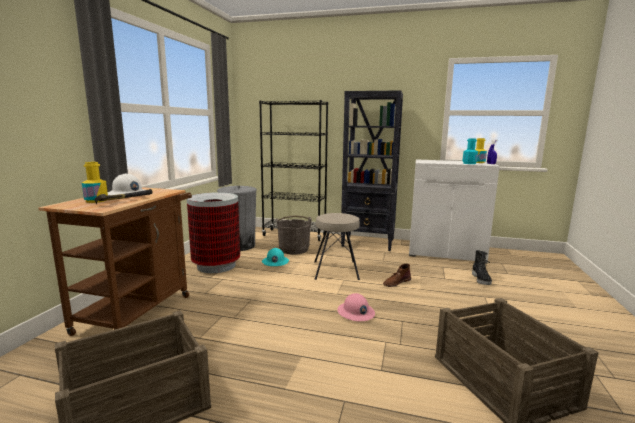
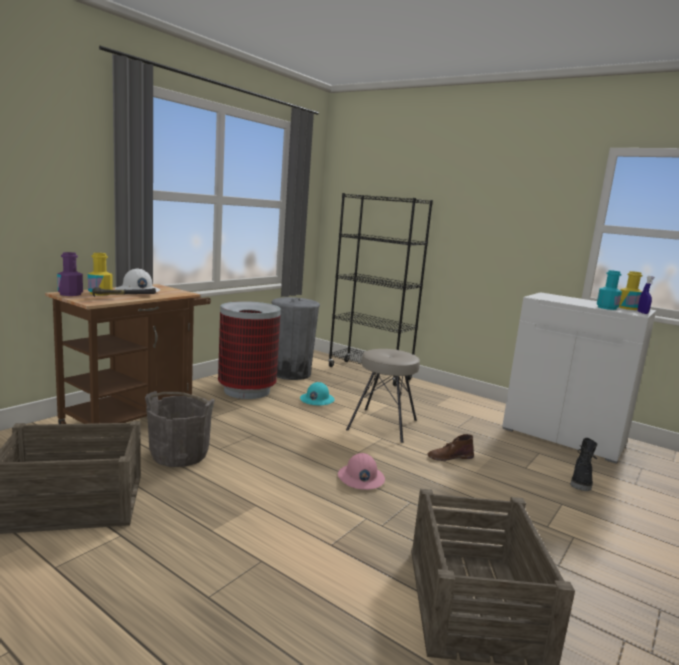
camera: 20 degrees right, 0 degrees up
grey bucket [276,215,312,254] -> grey bucket moved to [145,391,215,467]
black bookcase [341,90,403,251] -> none
none -> purple bottle [57,252,83,296]

